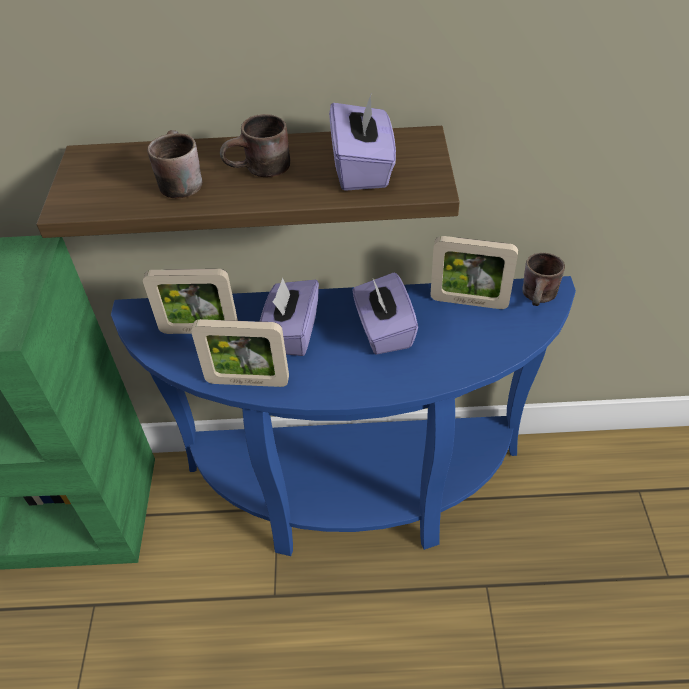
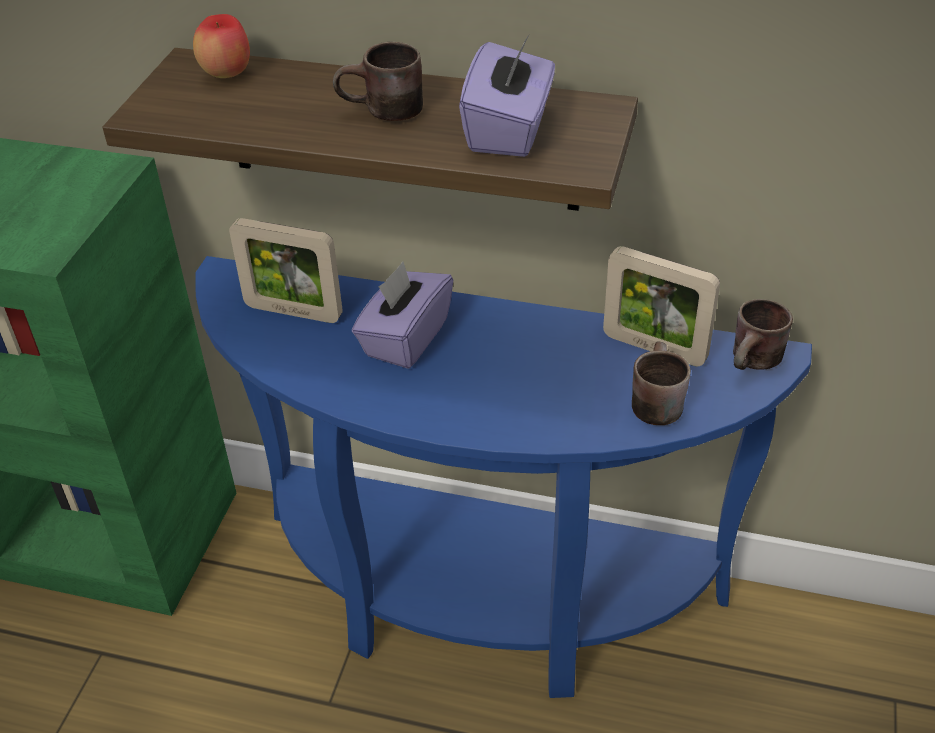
camera: 15 degrees right, 5 degrees down
brown mug [147,130,203,198] -> brown mug moved to [632,341,691,425]
picture frame [191,319,289,387] -> none
purple tissue box [352,272,418,355] -> none
none -> apple [193,14,250,78]

